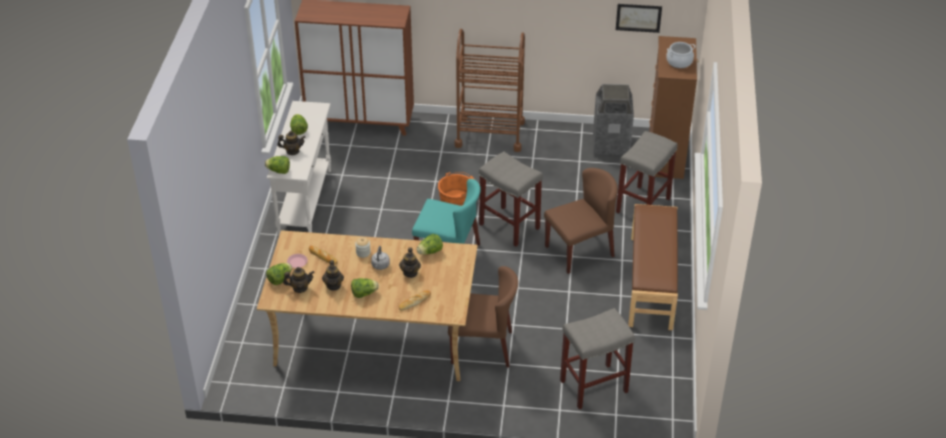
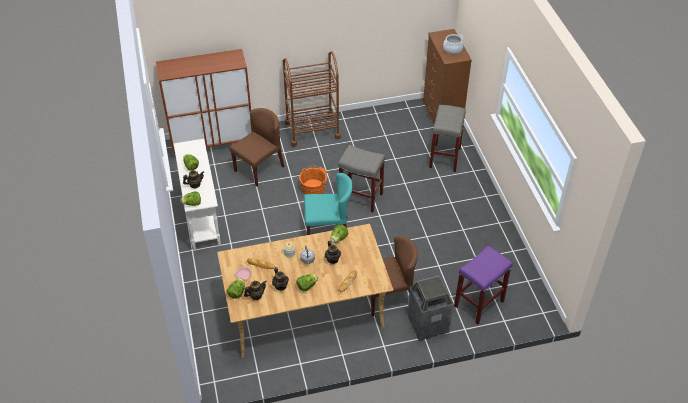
camera: 20 degrees left, 5 degrees up
brown chair [544,168,618,274] -> brown chair moved to [230,108,284,187]
grey stool [560,308,635,409] -> purple stool [454,246,513,325]
trash can [593,84,634,156] -> trash can moved to [407,276,454,341]
picture [616,4,662,33] -> none
brown bench [628,204,678,330] -> none

